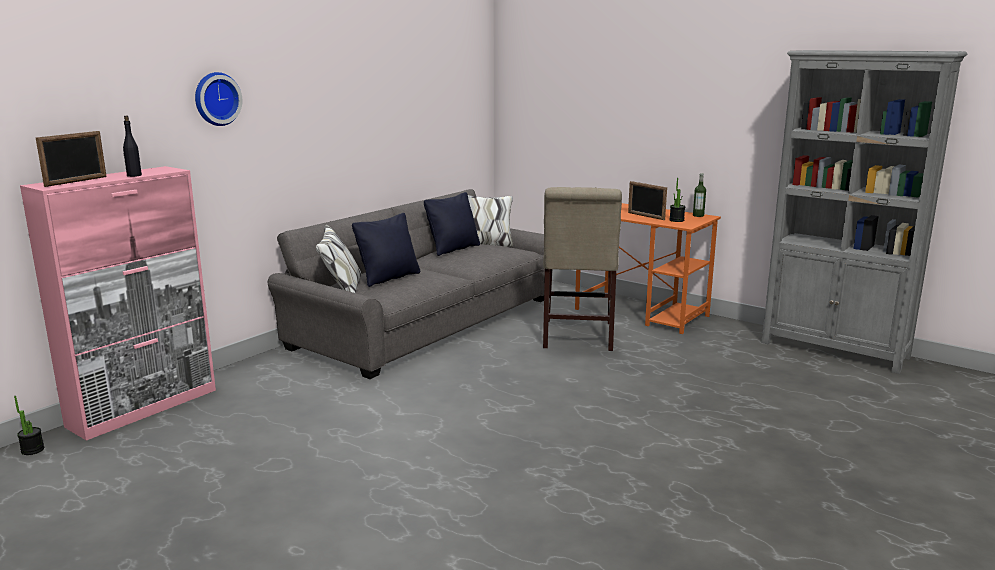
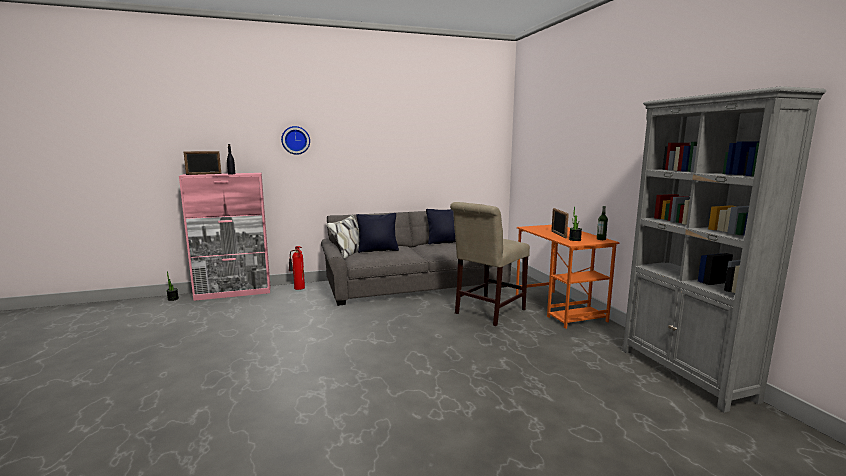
camera: 35 degrees right, 5 degrees down
none -> fire extinguisher [289,246,305,290]

